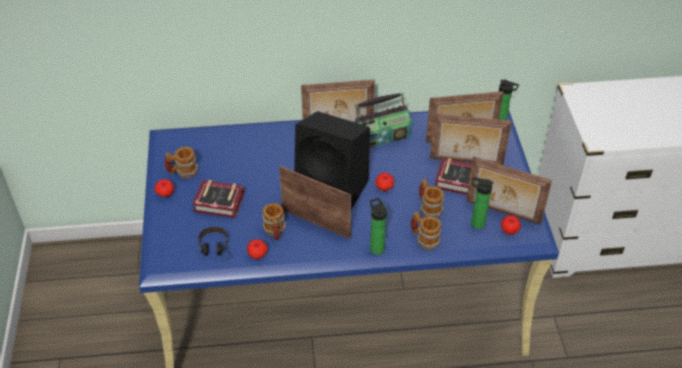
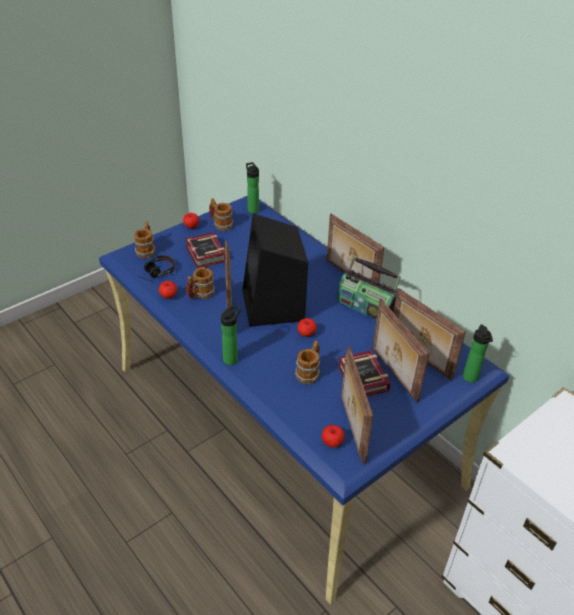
camera: 55 degrees right, 5 degrees down
mug [410,211,441,250] -> mug moved to [134,221,155,258]
bottle [471,177,493,229] -> bottle moved to [246,162,259,214]

